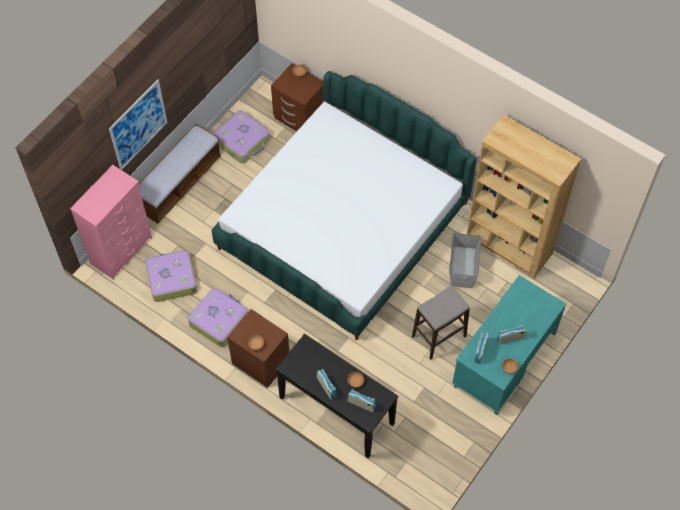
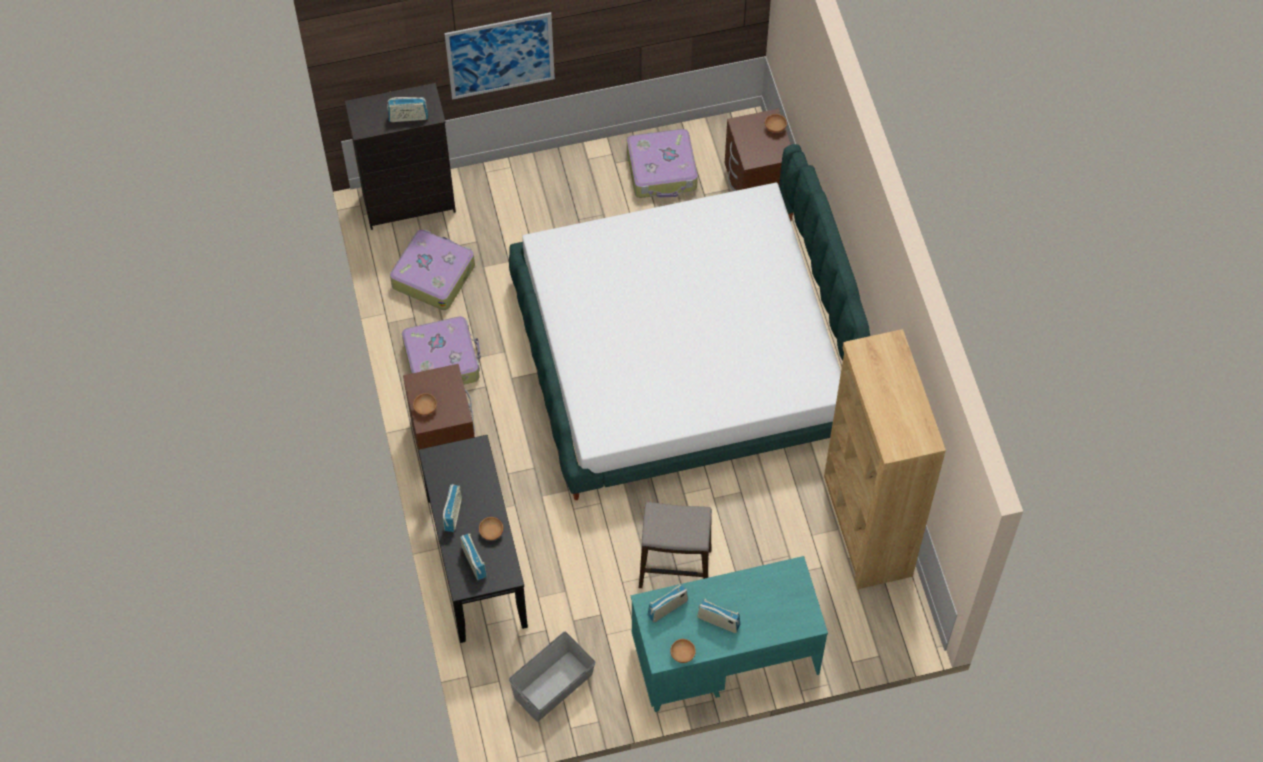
camera: 40 degrees right, 0 degrees up
pink dresser [70,165,152,280] -> black dresser [345,83,456,230]
bench [138,124,221,224] -> none
grey storage box [449,233,481,288] -> grey storage box moved to [509,631,595,722]
none -> radio [387,97,428,122]

